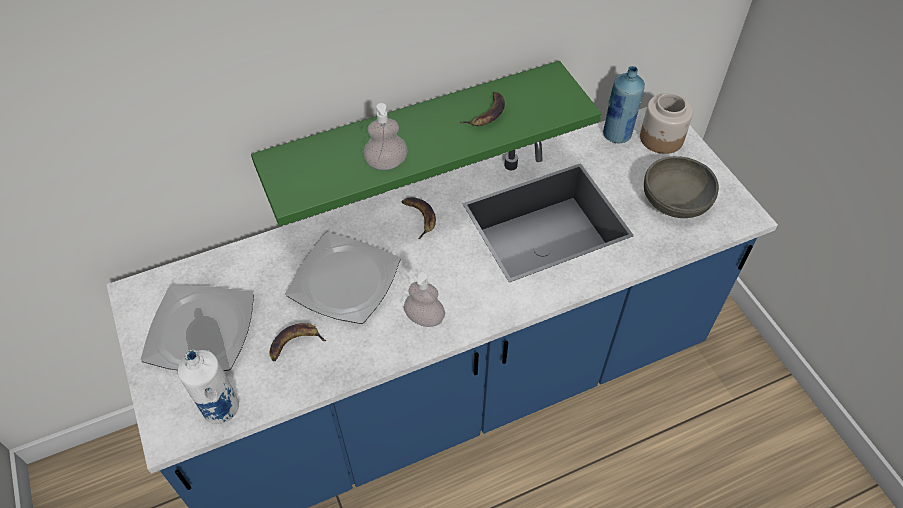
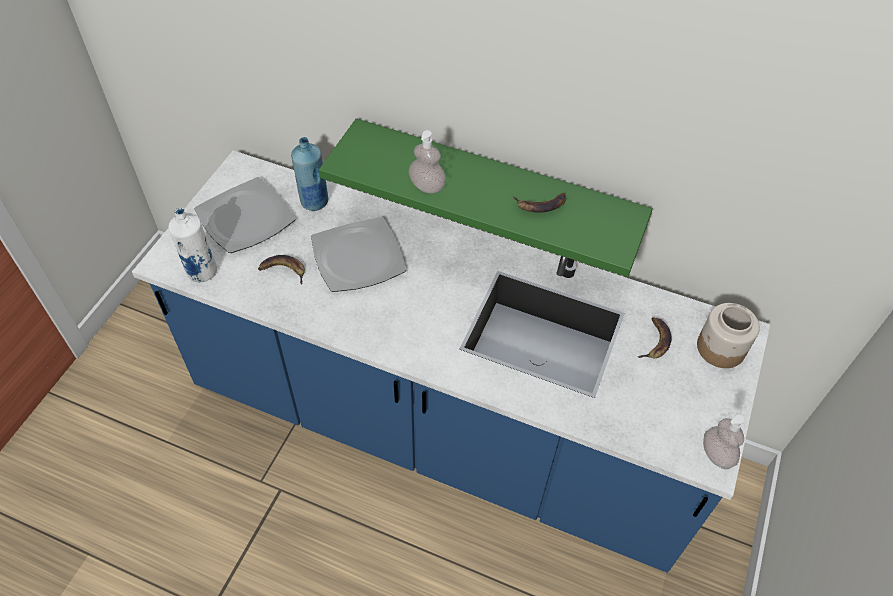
camera: 45 degrees right, 0 degrees up
banana [401,197,436,239] -> banana moved to [638,317,672,358]
soap dispenser [403,272,445,327] -> soap dispenser moved to [703,414,745,469]
blue bottle [603,66,645,144] -> blue bottle moved to [291,137,328,211]
grey bowl [644,156,719,218] -> none

